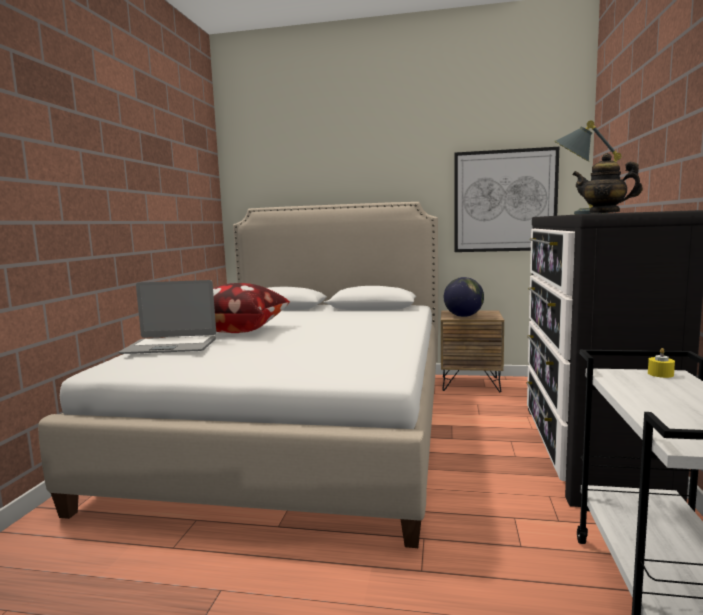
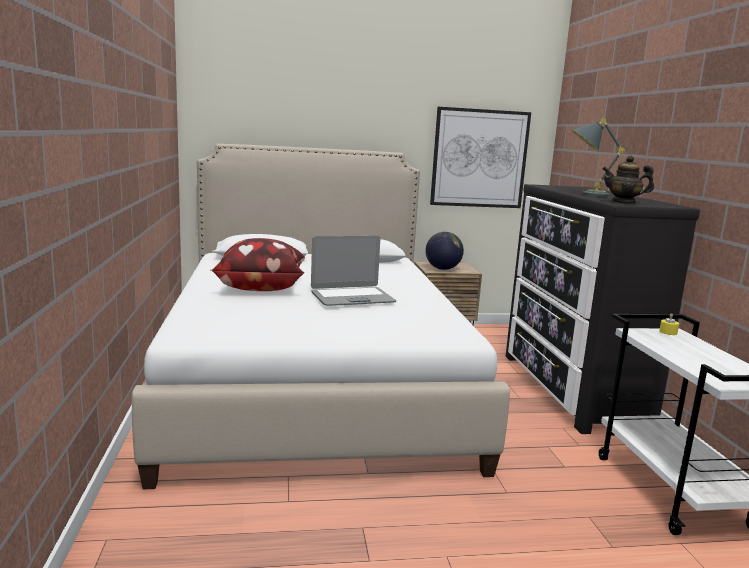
camera: 20 degrees left, 5 degrees up
laptop [119,280,216,354] -> laptop moved to [311,236,396,306]

